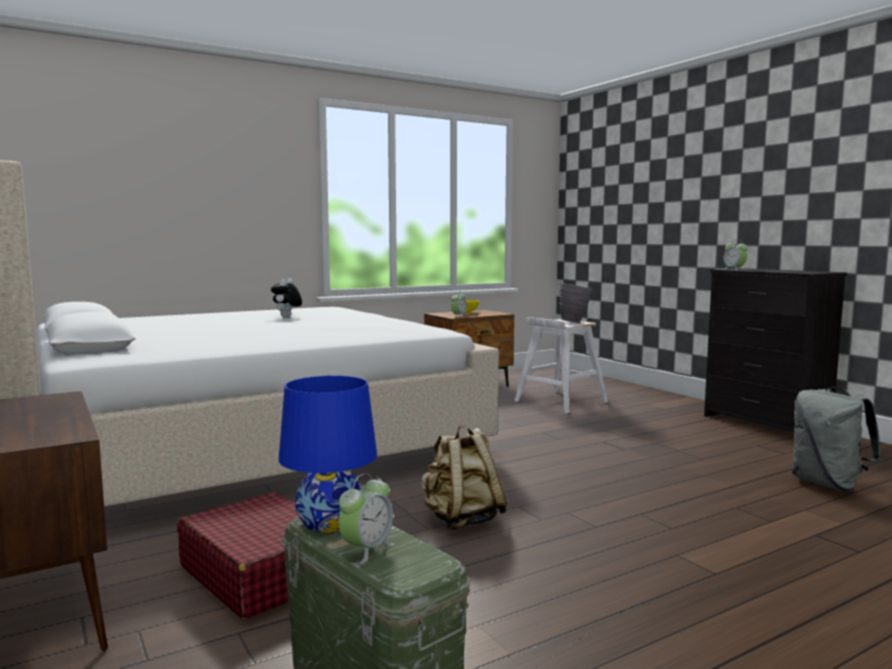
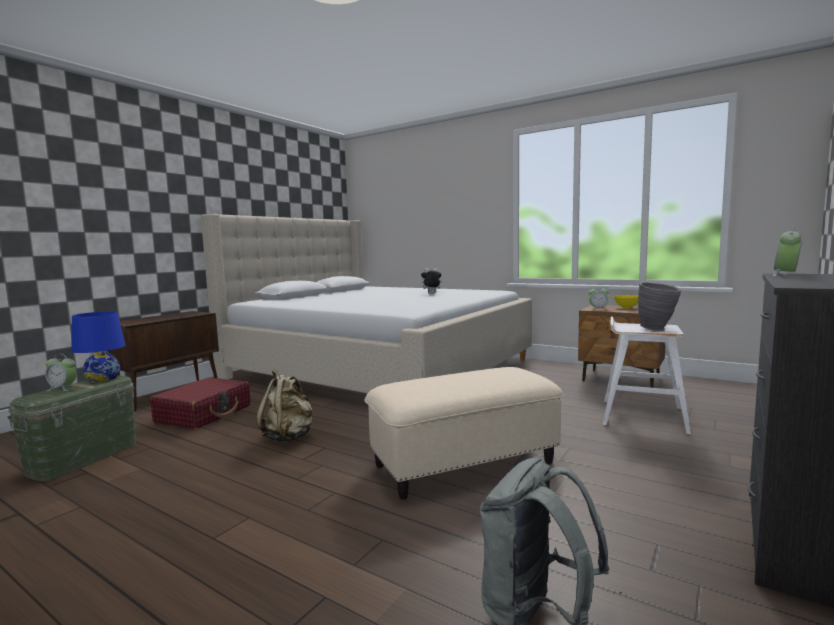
camera: 65 degrees right, 0 degrees up
none -> beige ottoman [364,367,564,500]

